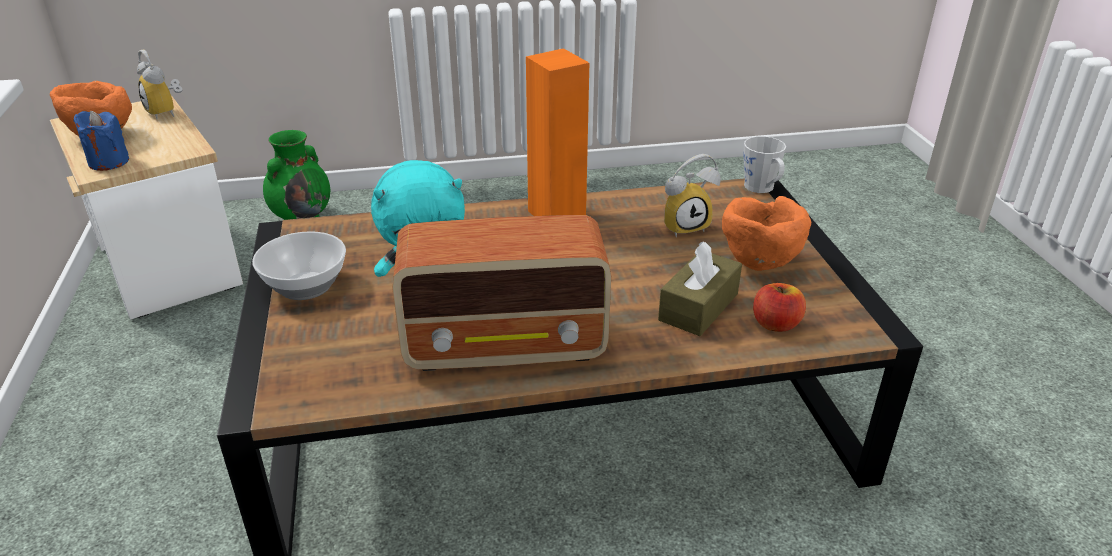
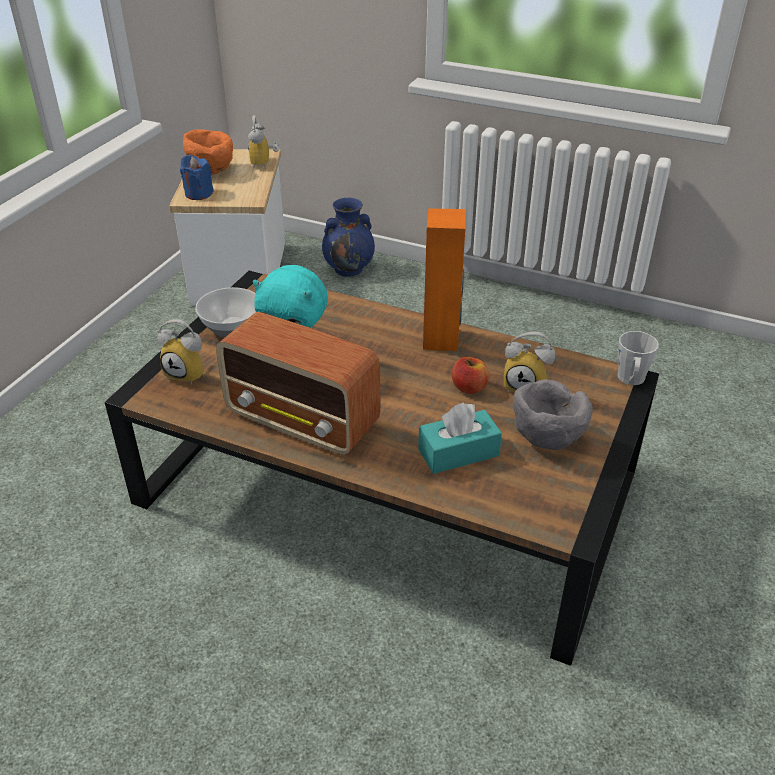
camera: 35 degrees right, 5 degrees up
green vase [263,130,330,220] -> blue vase [322,198,375,277]
brown tissue box [658,241,742,336] -> turquoise tissue box [418,403,502,474]
orange bowl [722,196,811,271] -> grey bowl [513,379,593,450]
apple [753,283,806,332] -> apple moved to [452,357,489,394]
none -> alarm clock [157,319,204,385]

